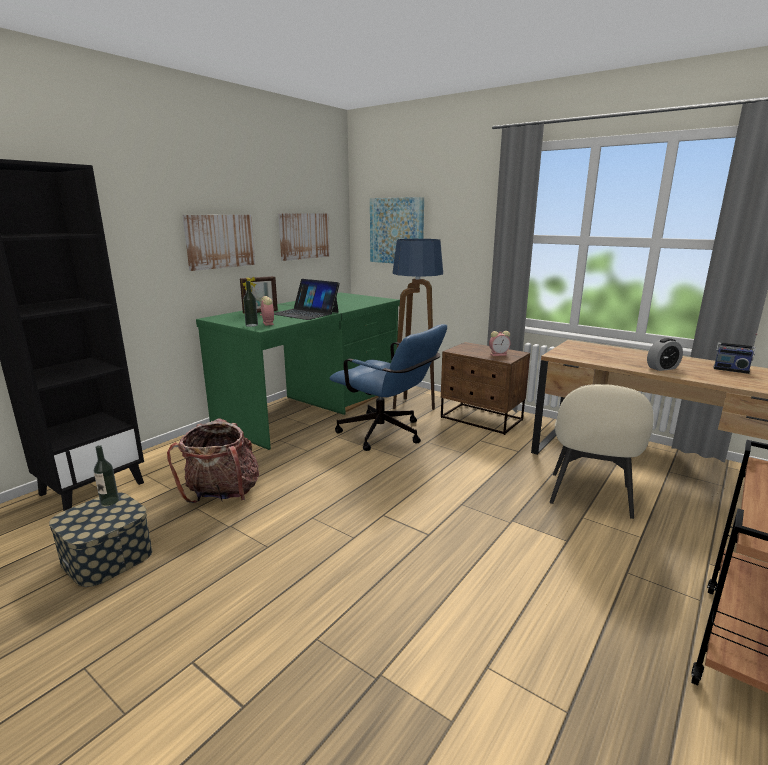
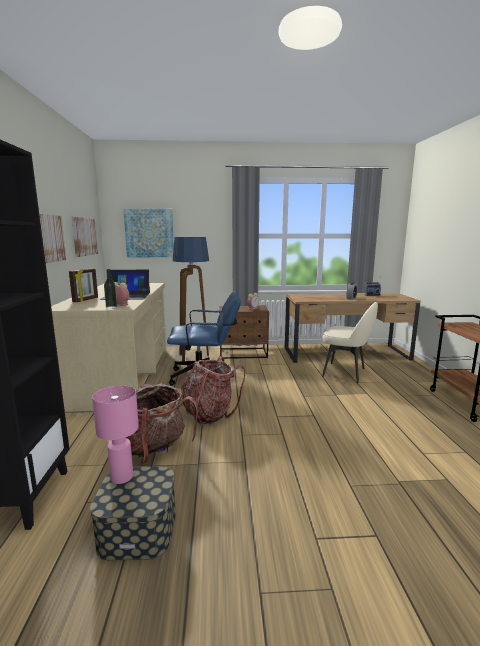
camera: 40 degrees left, 5 degrees down
bottle [94,445,119,506] -> pink table lamp [92,385,139,484]
green desk [196,292,400,450] -> beige desk [51,283,166,413]
beige chair [549,384,654,519] -> beige chair turned 45 degrees counterclockwise [322,302,378,383]
none -> backpack [181,356,245,425]

